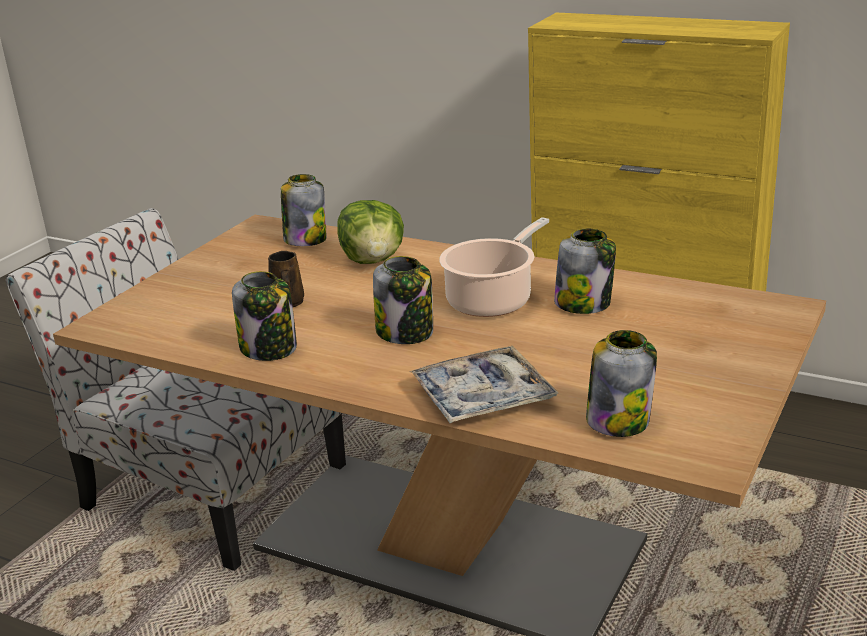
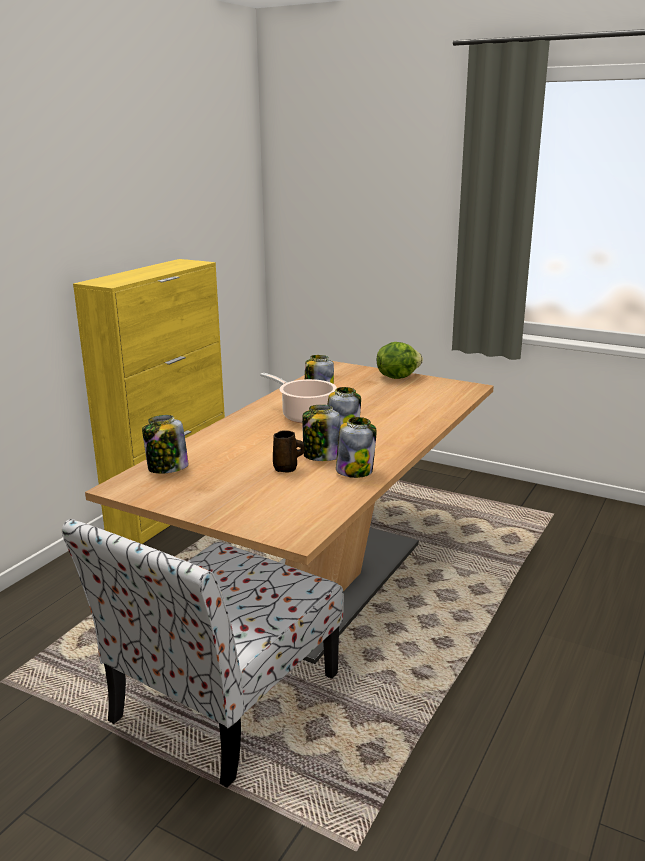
camera: 90 degrees left, 5 degrees down
lettuce [337,200,404,264] -> lettuce moved to [377,342,423,379]
tray [410,346,558,423] -> none
jar [586,330,657,437] -> jar moved to [302,405,341,461]

